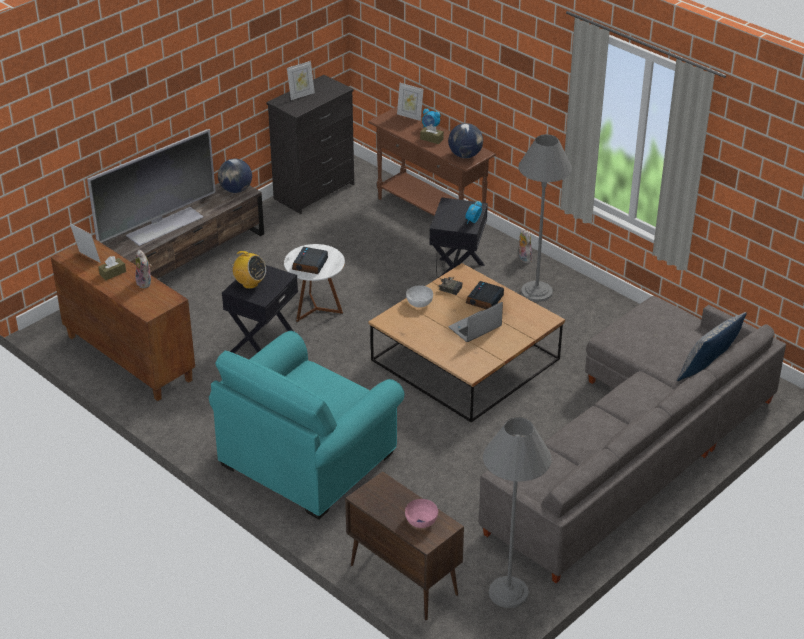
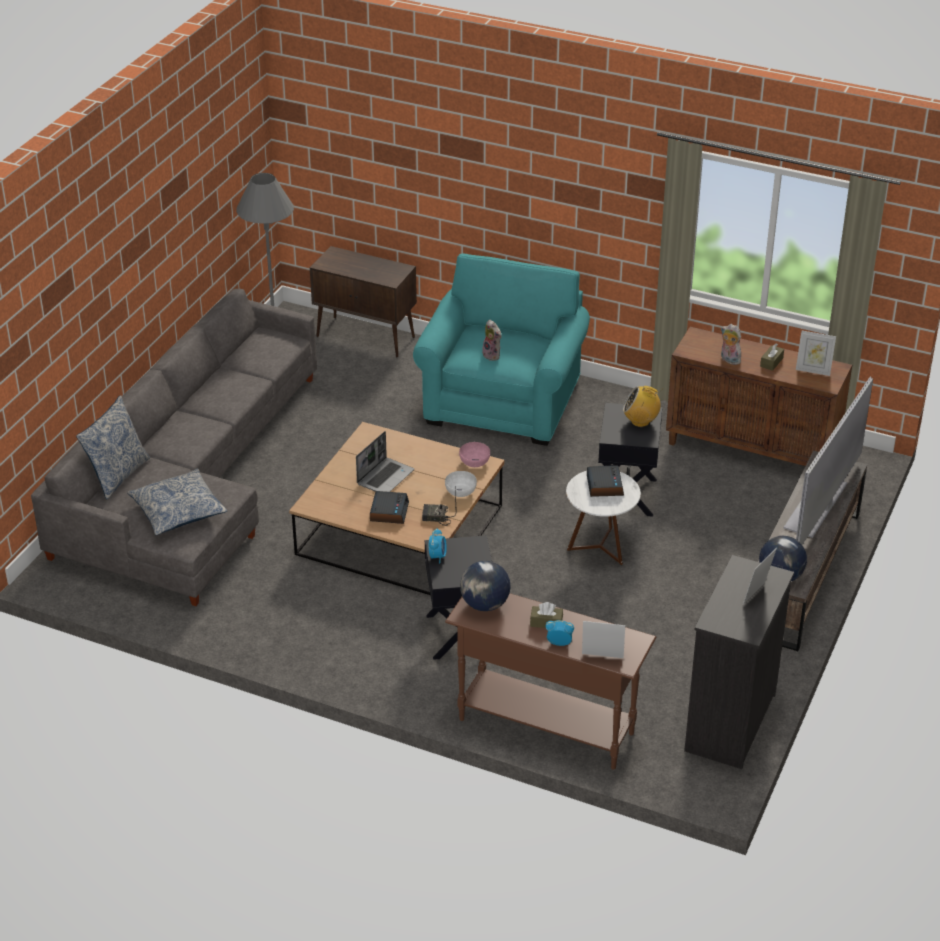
camera: 160 degrees right, 0 degrees up
pink bowl [405,499,438,528] -> pink bowl moved to [459,442,490,467]
grey floor lamp [518,134,572,302] -> none
plush toy [518,230,532,263] -> plush toy moved to [482,320,501,361]
none -> pillow [127,468,227,535]

